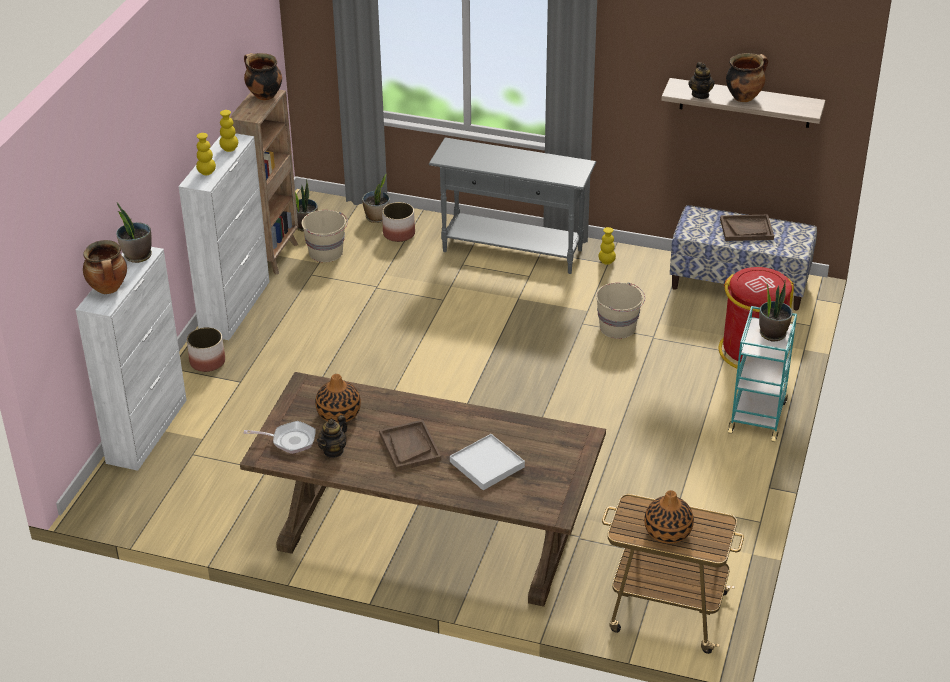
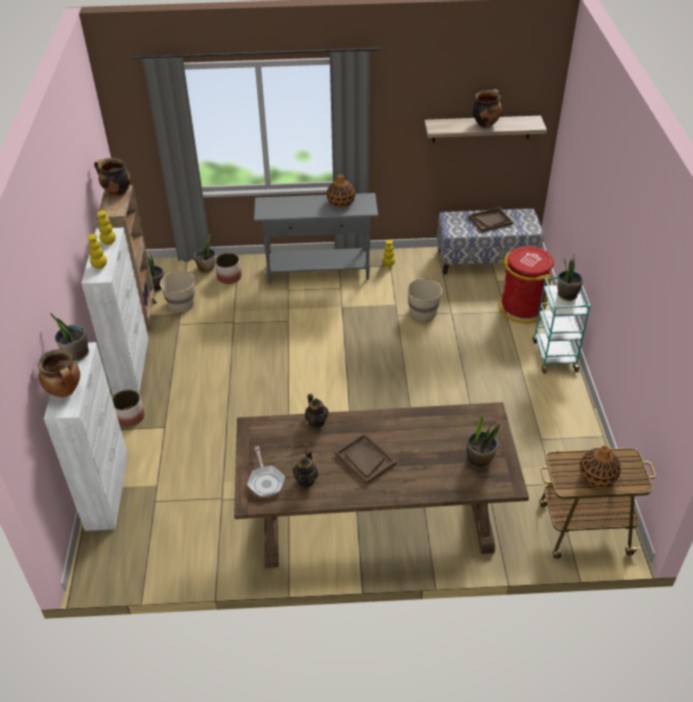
camera: 20 degrees left, 5 degrees up
frying pan [244,421,316,454] -> frying pan turned 90 degrees clockwise [247,446,285,497]
vase [315,374,361,423] -> vase moved to [327,174,355,207]
white tray [450,434,525,490] -> none
teapot [688,62,715,99] -> teapot moved to [305,394,328,428]
none -> potted plant [466,413,500,468]

